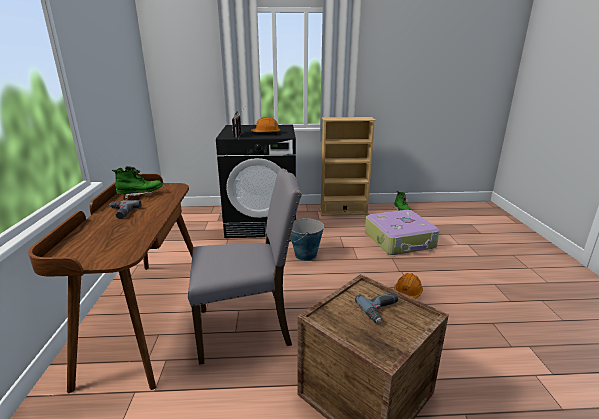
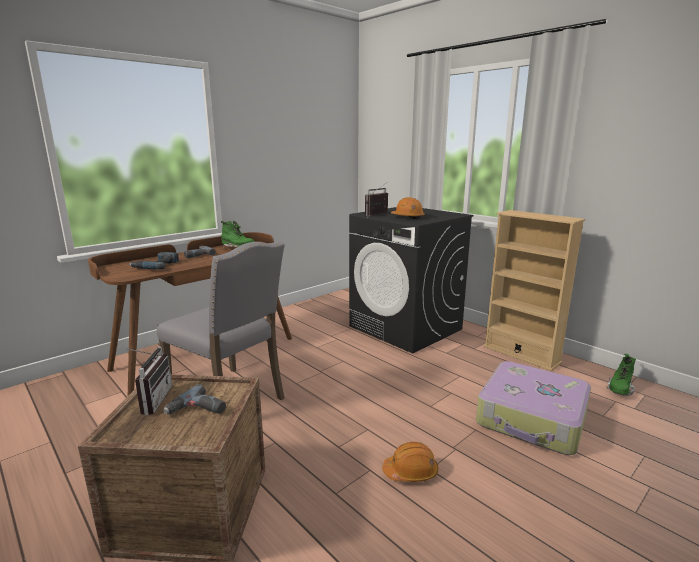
camera: 50 degrees right, 5 degrees down
bucket [289,217,324,261] -> none
none -> radio [125,347,172,415]
none -> power drill [129,252,179,270]

